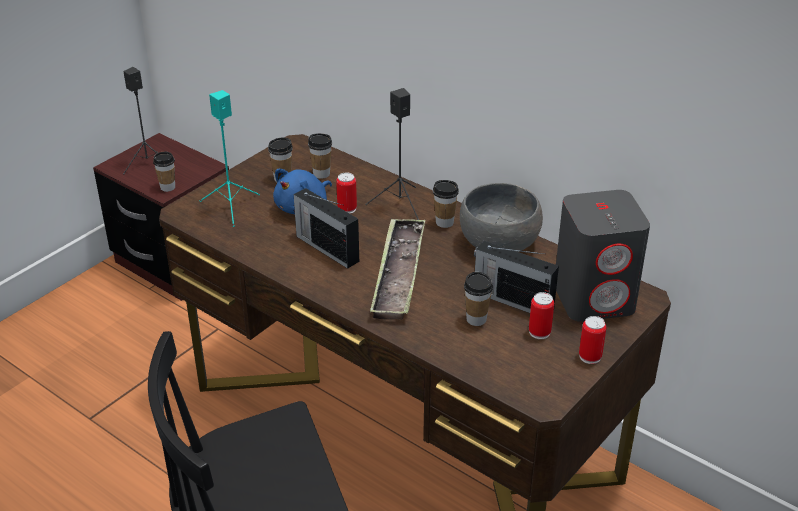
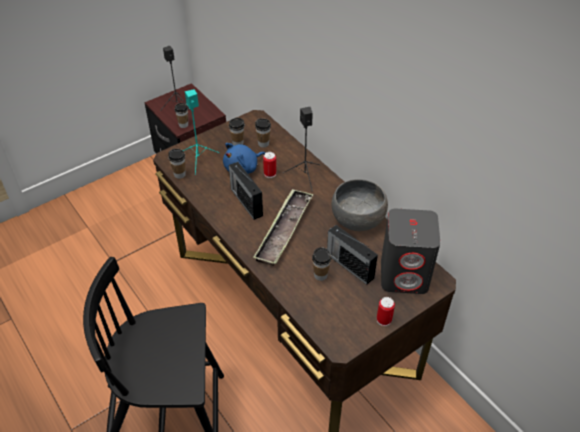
camera: 15 degrees right, 10 degrees up
cup [433,180,459,228] -> cup moved to [168,149,186,179]
can [529,292,554,339] -> none

